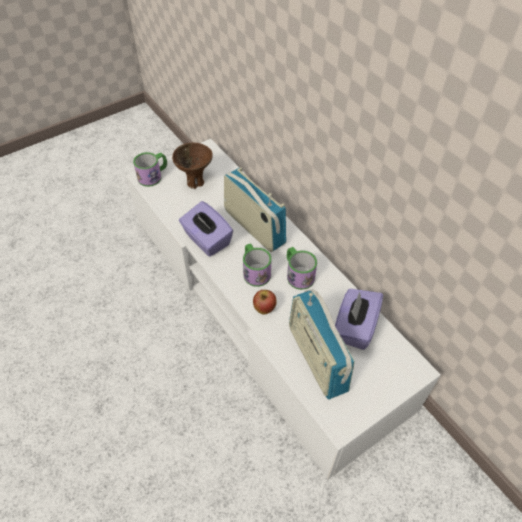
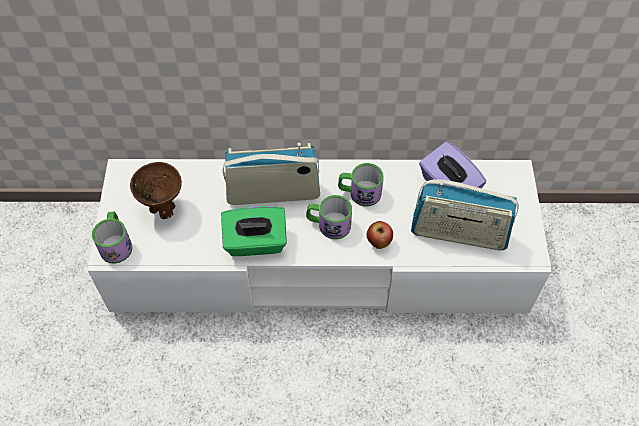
camera: 55 degrees left, 5 degrees up
purple tissue box [179,201,233,257] -> green tissue box [221,206,287,256]

